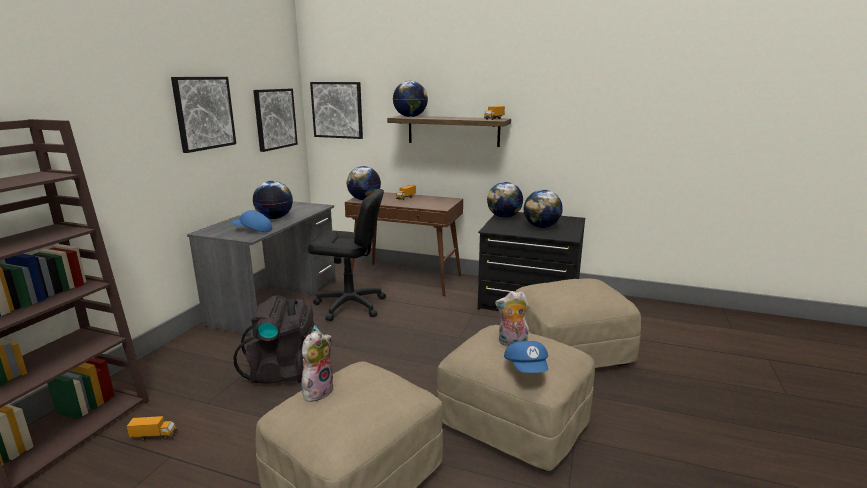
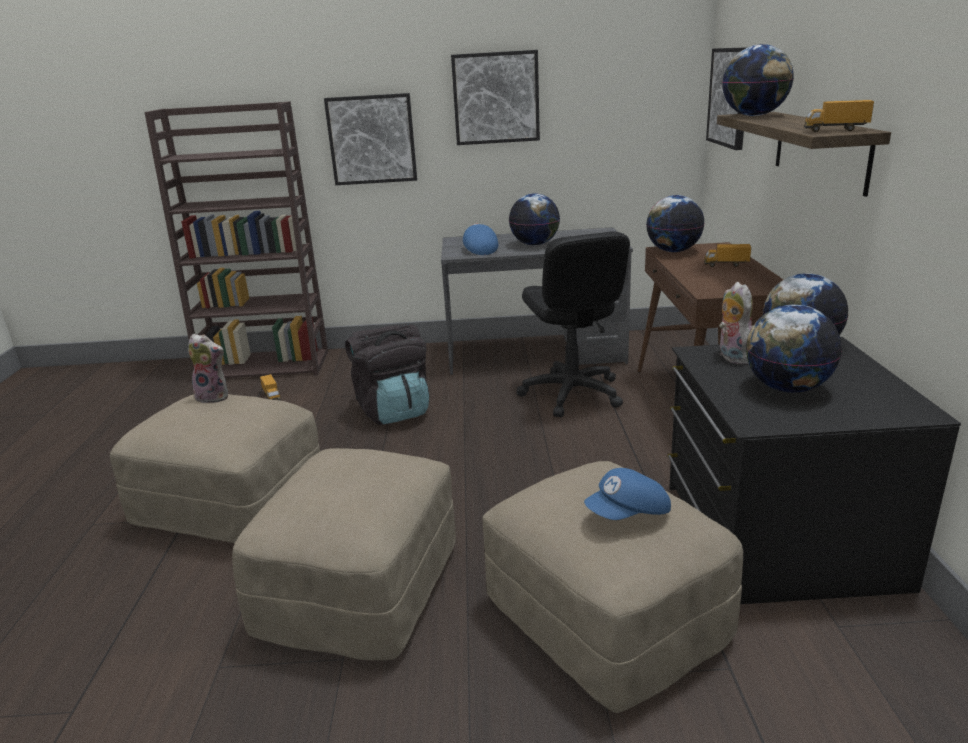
camera: 70 degrees right, 5 degrees up
picture [253,89,298,152] -> picture moved to [324,93,417,185]
plush toy [495,291,529,347] -> plush toy moved to [719,282,753,364]
blue cap [504,341,548,373] -> blue cap moved to [584,468,671,520]

